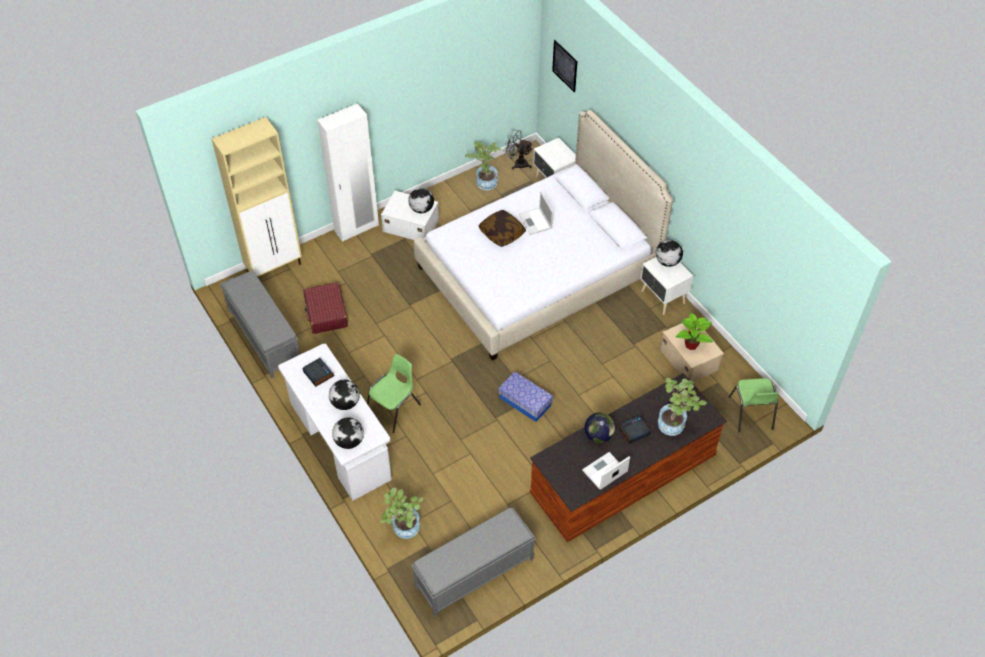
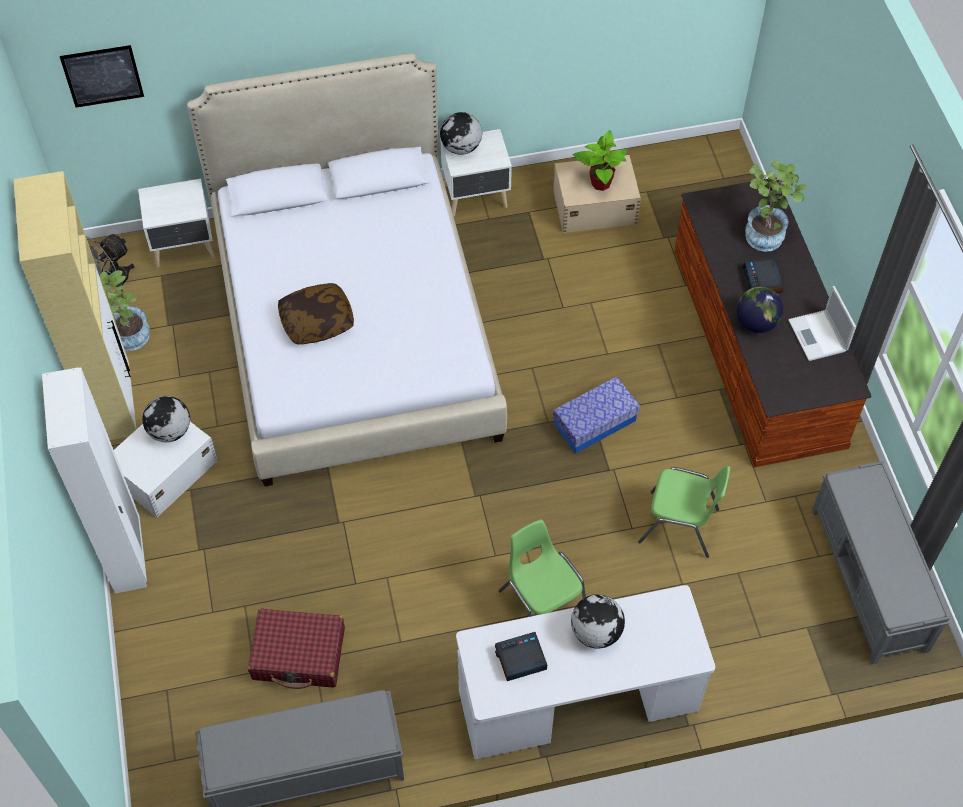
camera: 70 degrees left, 5 degrees up
beige cabinet [211,117,302,277] -> beige cabinet moved to [14,171,137,440]
globe [332,417,364,449] -> none
potted plant [381,487,423,539] -> none
laptop [519,192,553,235] -> none
green chair [729,378,779,432] -> green chair moved to [638,466,730,558]

